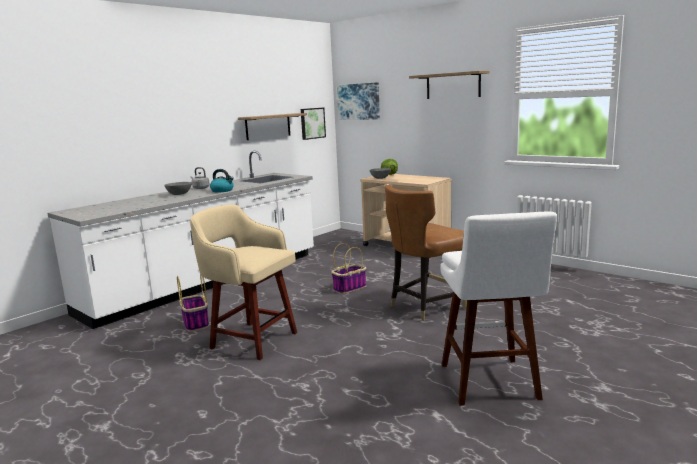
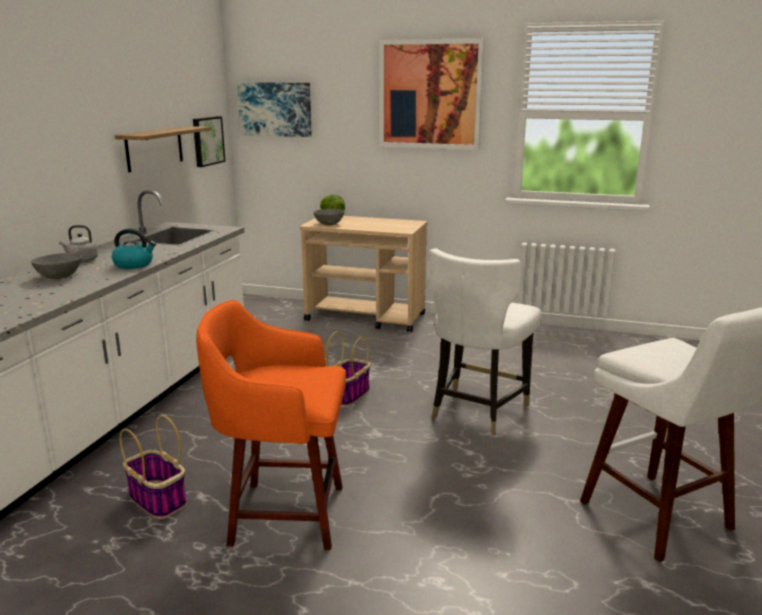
camera: 25 degrees left, 5 degrees up
beige stool [190,204,297,360] -> orange stool [196,300,346,550]
brown chair [385,185,467,321] -> white chair [429,248,542,435]
shelf [409,71,489,99] -> picture [379,38,484,150]

